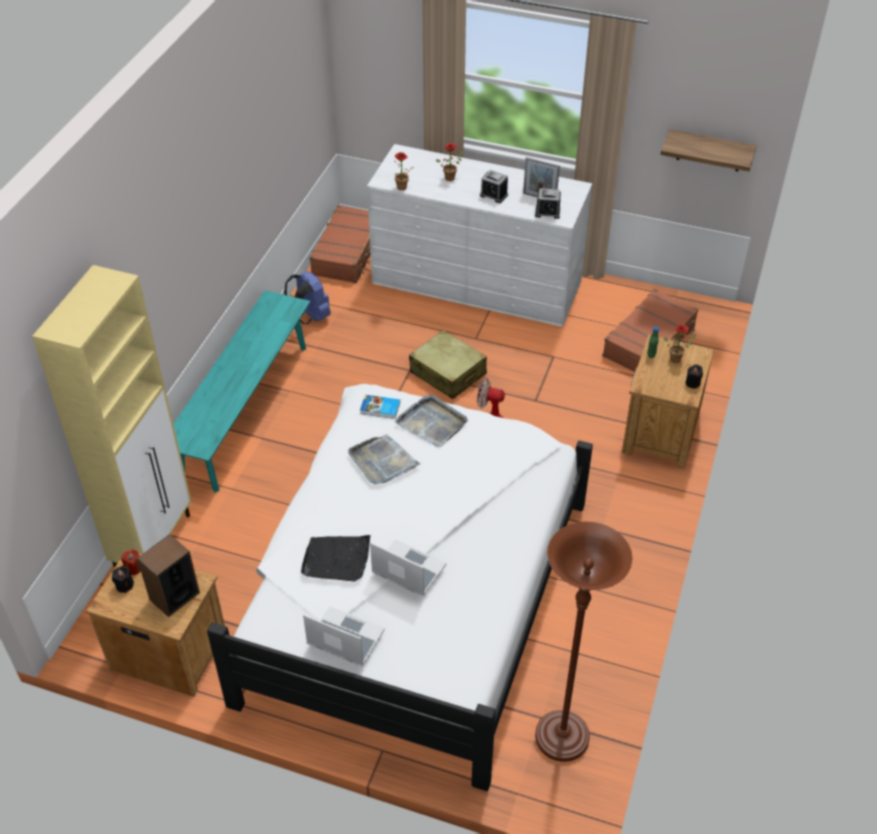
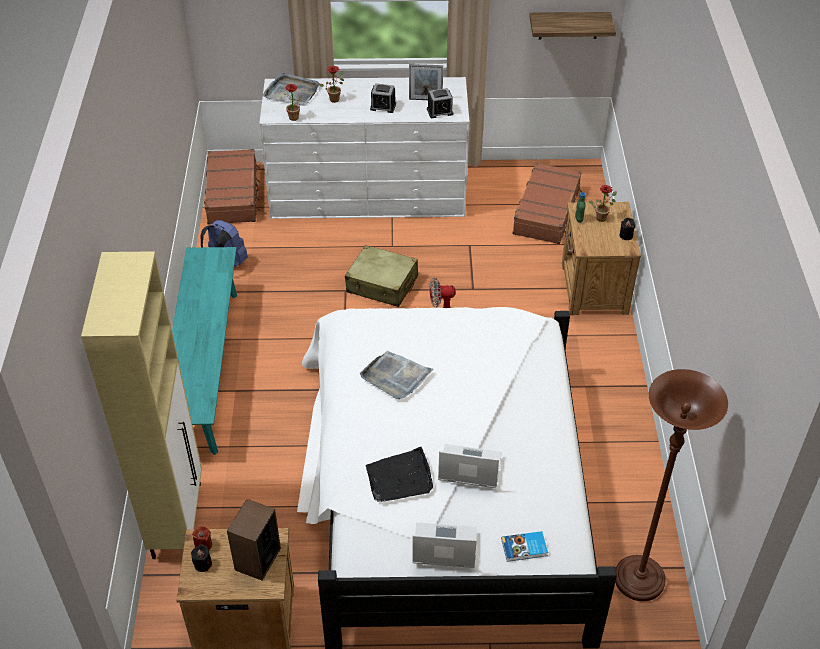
camera: 20 degrees left, 0 degrees up
book [360,395,400,419] -> book moved to [501,531,548,562]
grey tray [394,394,468,448] -> grey tray moved to [262,73,320,106]

